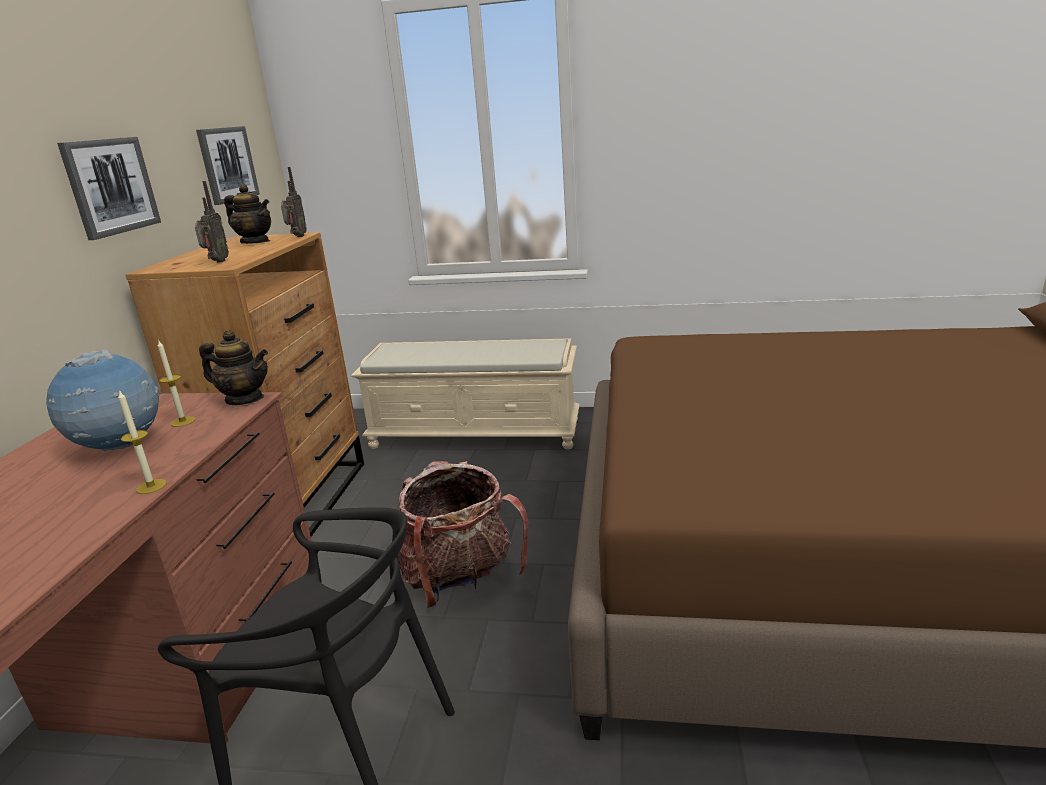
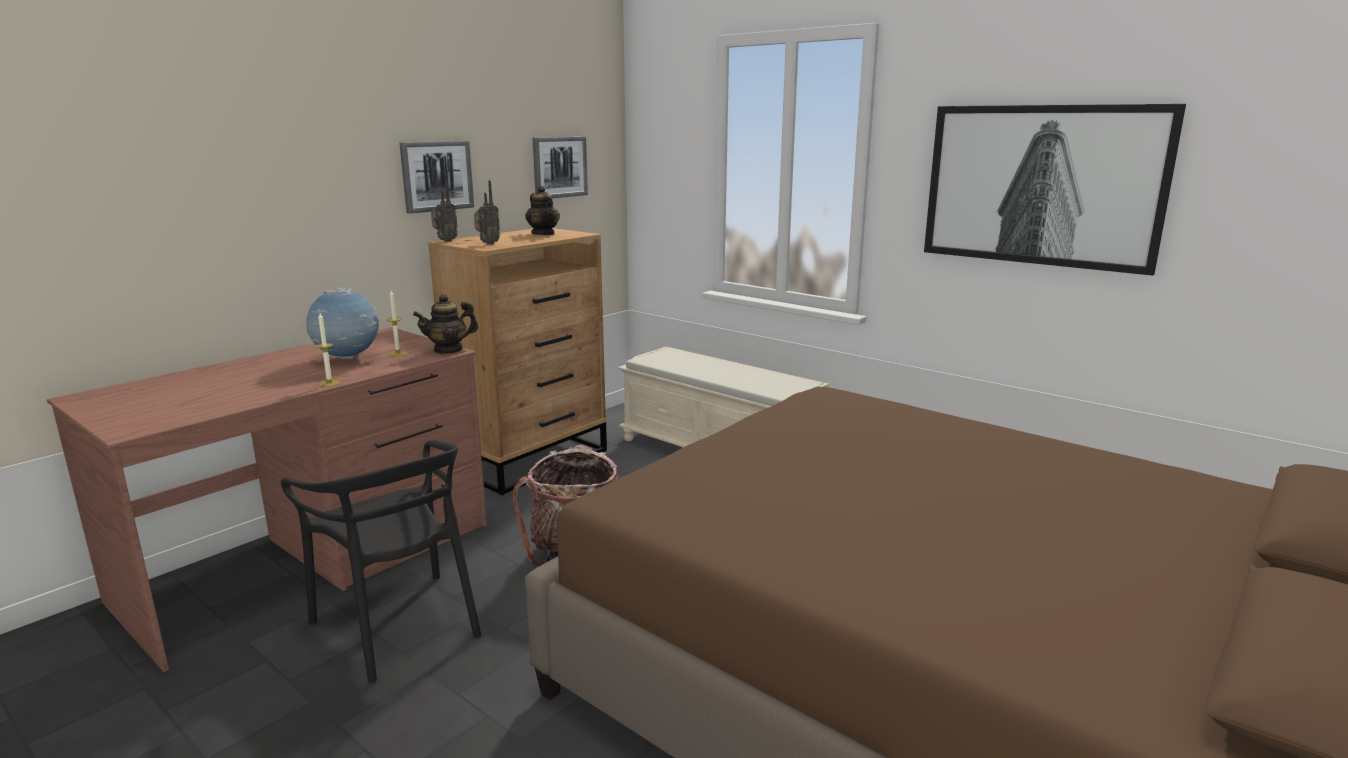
camera: 30 degrees right, 5 degrees down
teapot [199,330,268,405] -> teapot turned 105 degrees clockwise [413,294,478,354]
radio [281,167,307,237] -> radio moved to [431,179,458,242]
none -> picture [924,104,1186,276]

